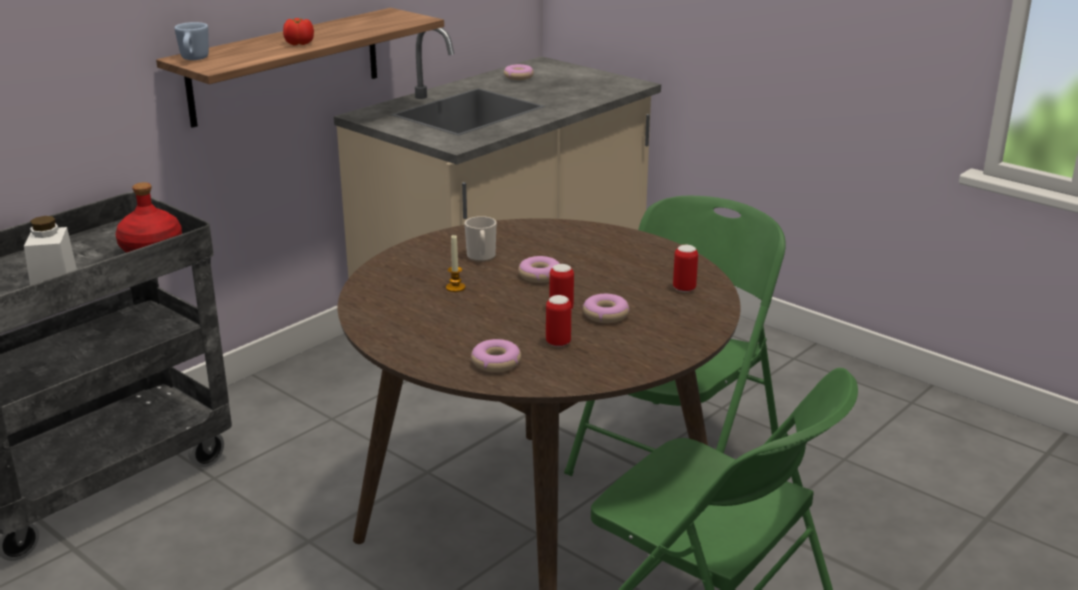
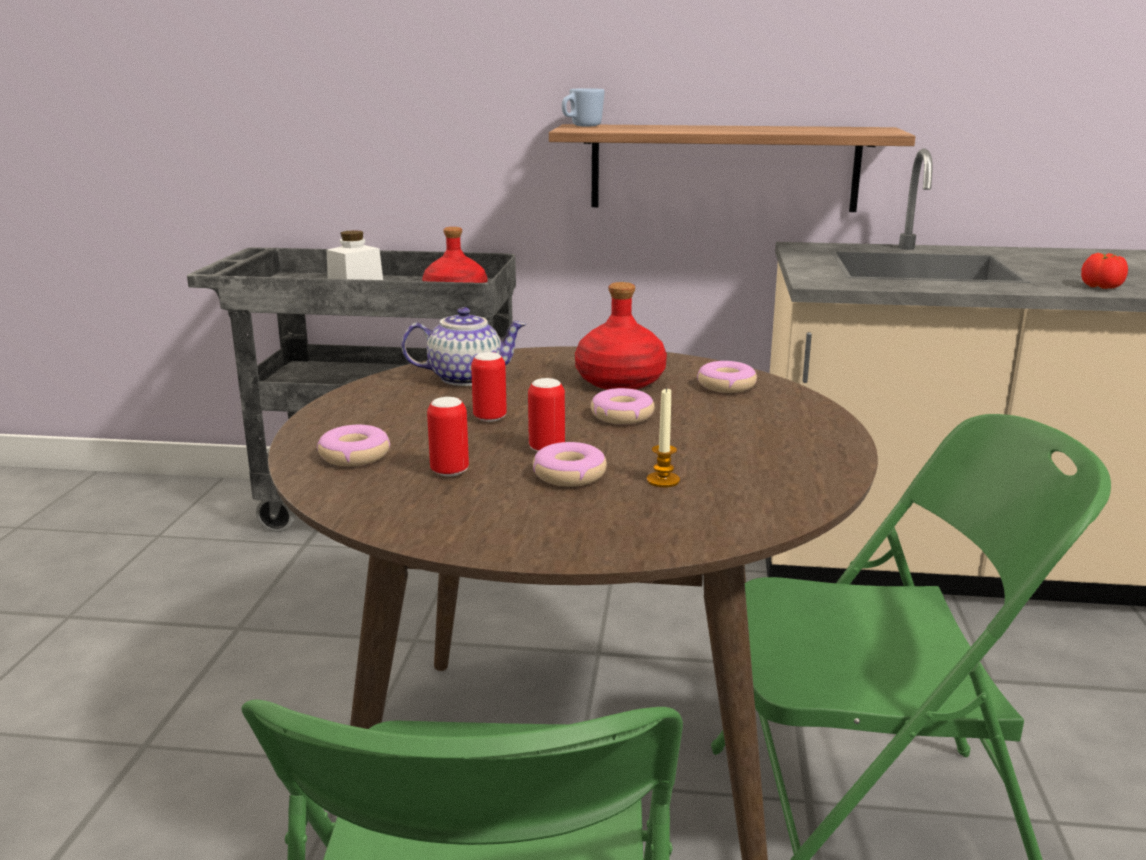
camera: 55 degrees right, 5 degrees down
tomato [283,18,314,46] -> tomato moved to [1081,253,1128,289]
candle [446,235,465,292] -> candle moved to [647,387,680,488]
mug [465,216,497,262] -> red bottle [575,282,667,390]
donut [504,64,534,80] -> donut moved to [697,361,757,393]
can [673,245,698,292] -> can moved to [471,352,507,422]
none -> teapot [401,307,526,386]

